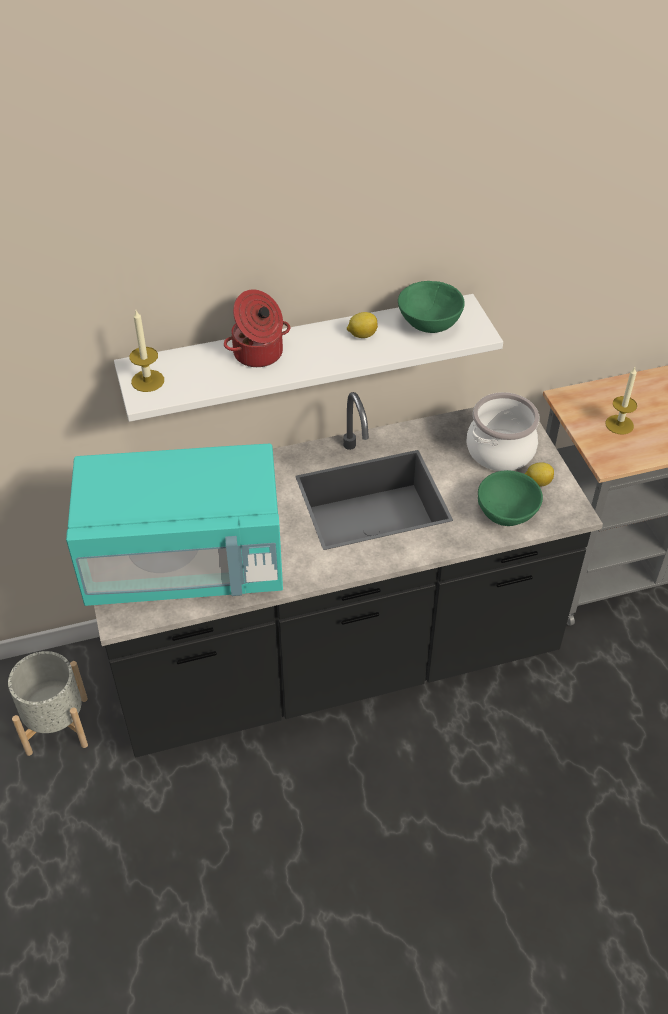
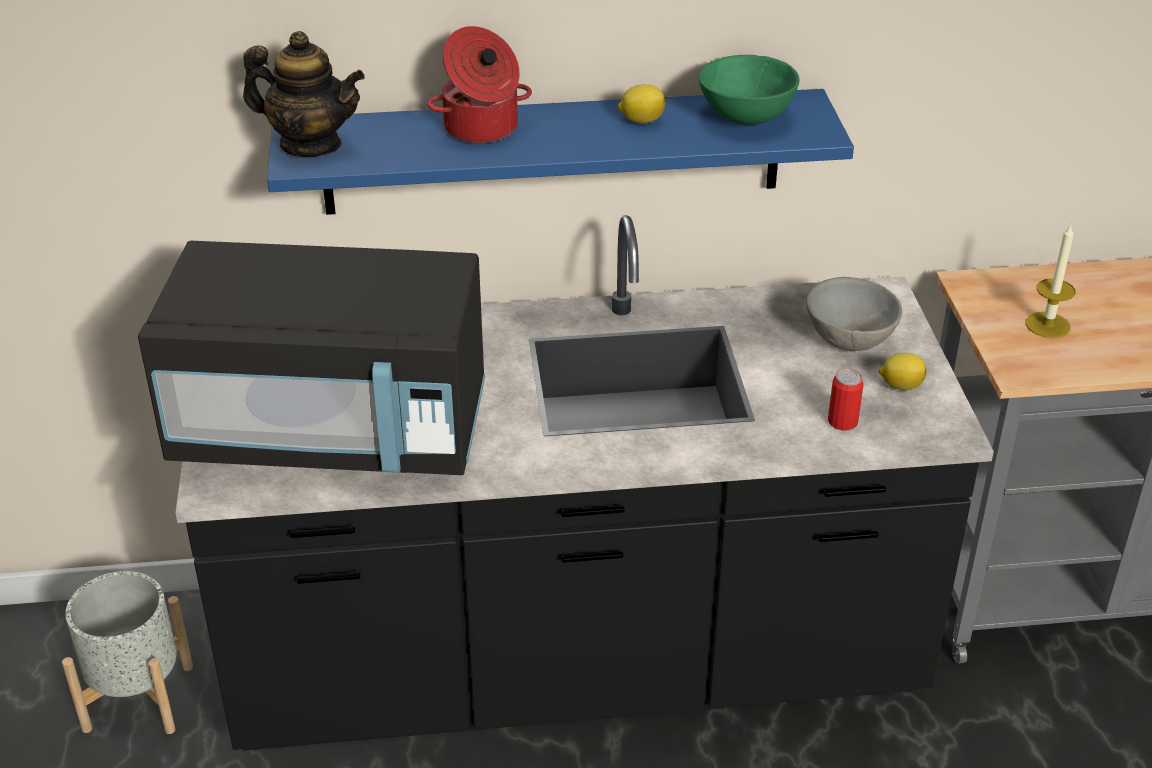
camera: 10 degrees right, 10 degrees down
turquoise microwave [66,444,283,606] -> black microwave [138,241,485,475]
white shelf [114,294,503,422] -> blue shelf [267,89,854,215]
candle [129,310,164,392] -> teapot [243,31,365,157]
cooking pot [467,392,540,471] -> grey bowl [806,277,902,351]
green bowl [478,470,543,526] -> can [828,368,864,430]

